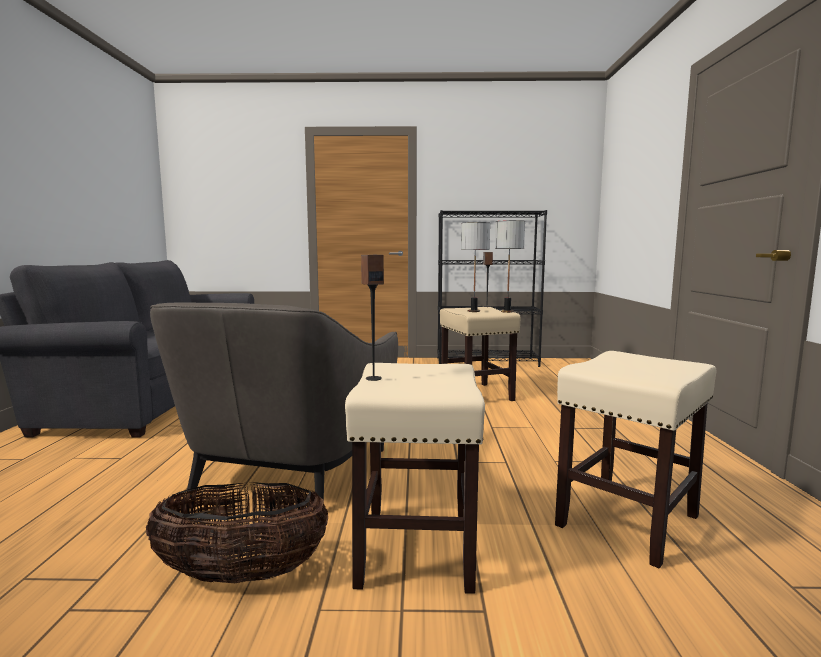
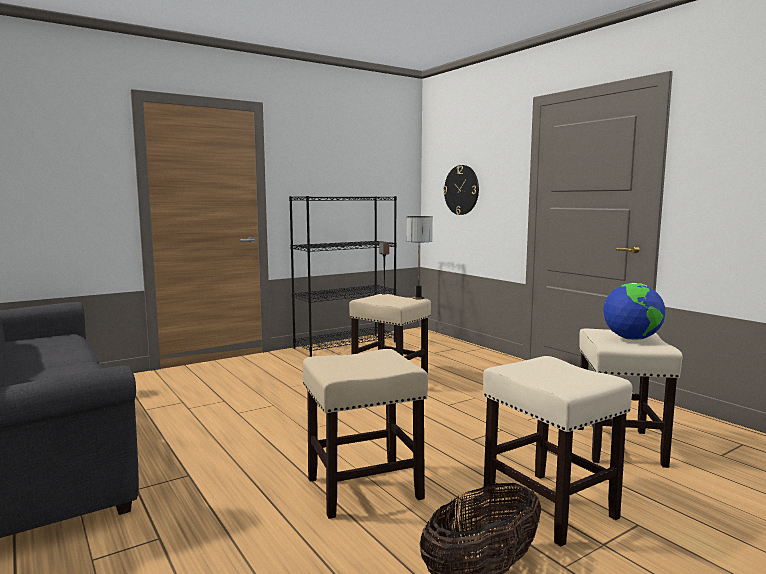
camera: 35 degrees left, 0 degrees up
grey armchair [150,302,398,500] -> beige stool [303,349,428,519]
speaker [361,255,384,381] -> none
table lamp [461,222,490,312] -> none
none -> wall clock [443,165,479,215]
none -> globe [603,283,665,340]

